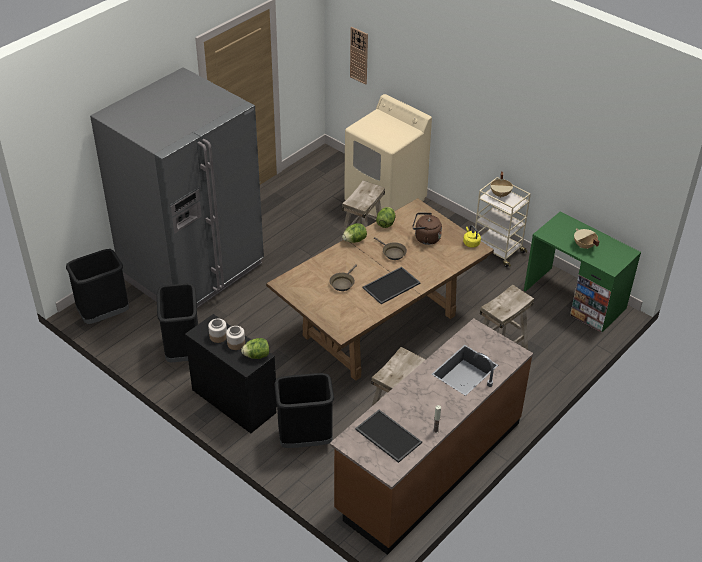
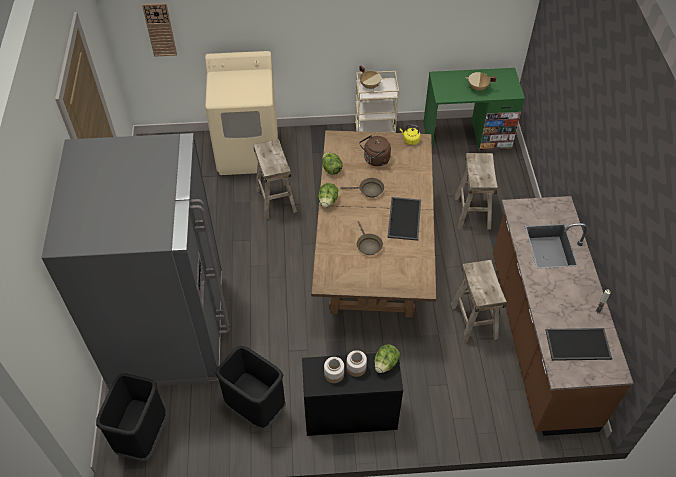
camera: 45 degrees left, 10 degrees up
black trash can [274,373,334,448] -> none

